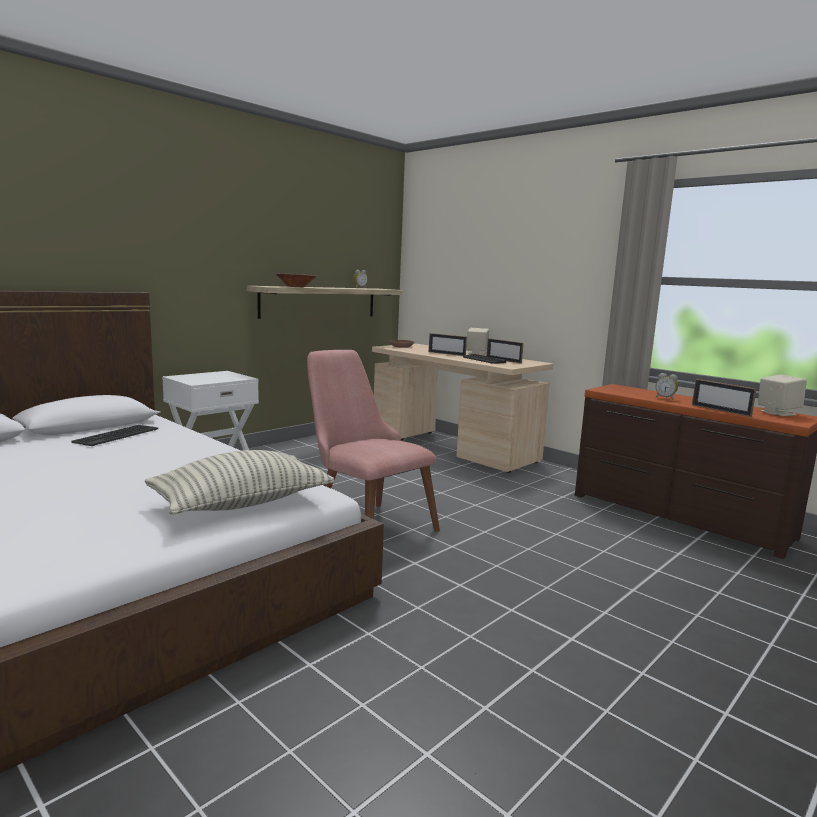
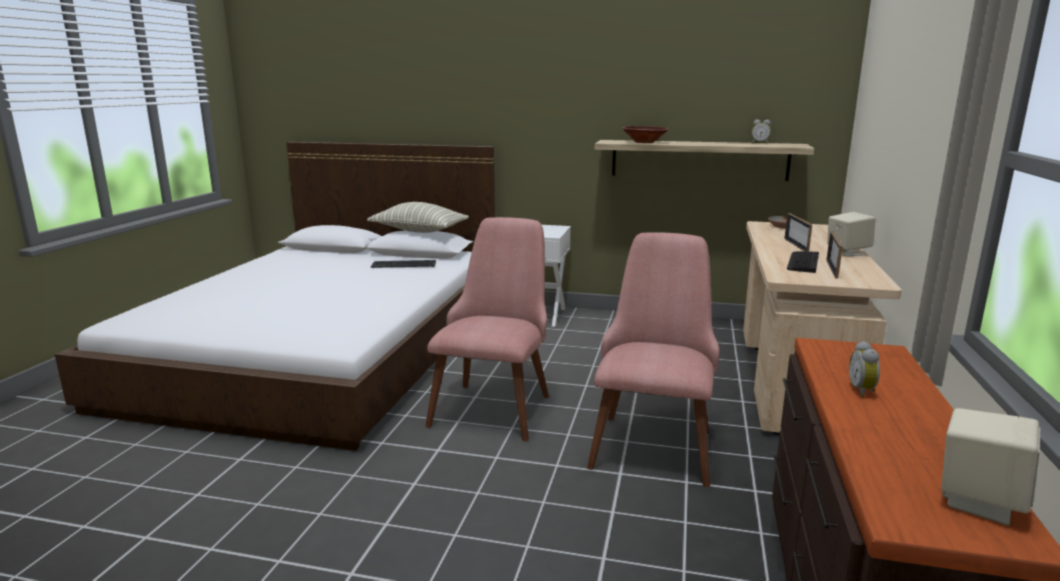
camera: 60 degrees right, 5 degrees up
pillow [145,450,334,515] -> pillow moved to [367,202,469,233]
picture frame [692,379,756,417] -> none
none -> pink chair [587,232,720,487]

